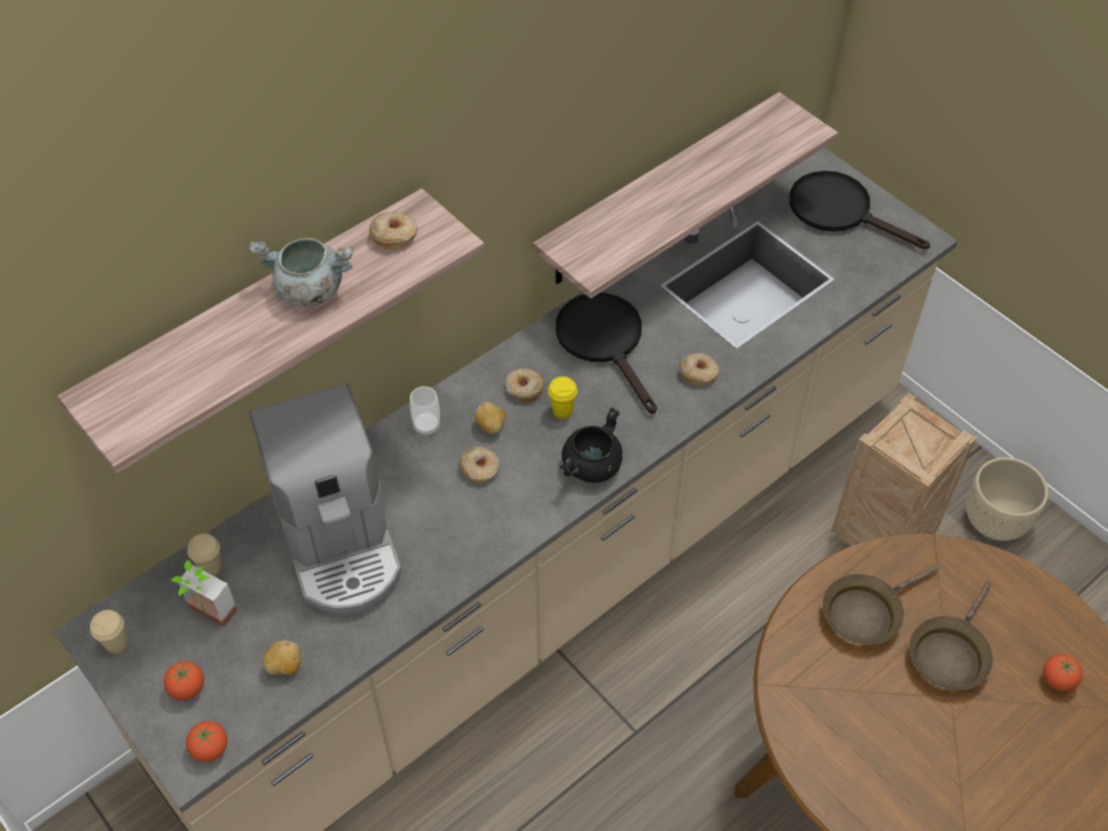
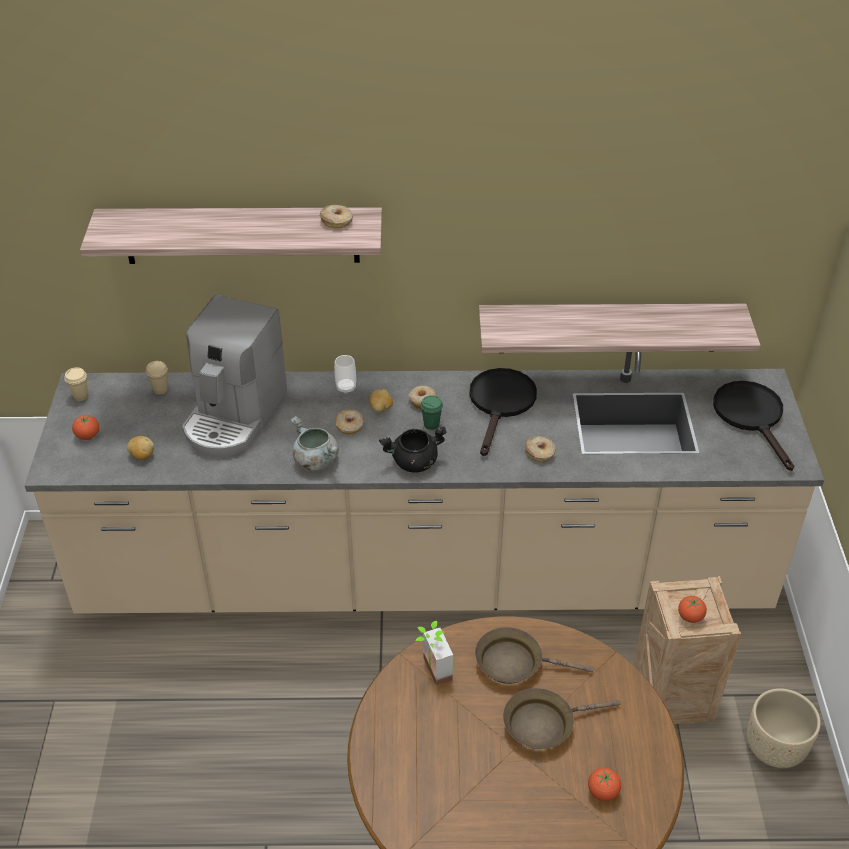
camera: 40 degrees right, 10 degrees down
potted plant [170,560,238,627] -> potted plant moved to [415,621,453,685]
tomato [186,721,228,762] -> tomato moved to [678,596,707,623]
grey cooking pot [248,238,353,307] -> grey cooking pot moved to [291,416,339,471]
yellow cup [548,376,577,419] -> green cup [421,395,443,430]

